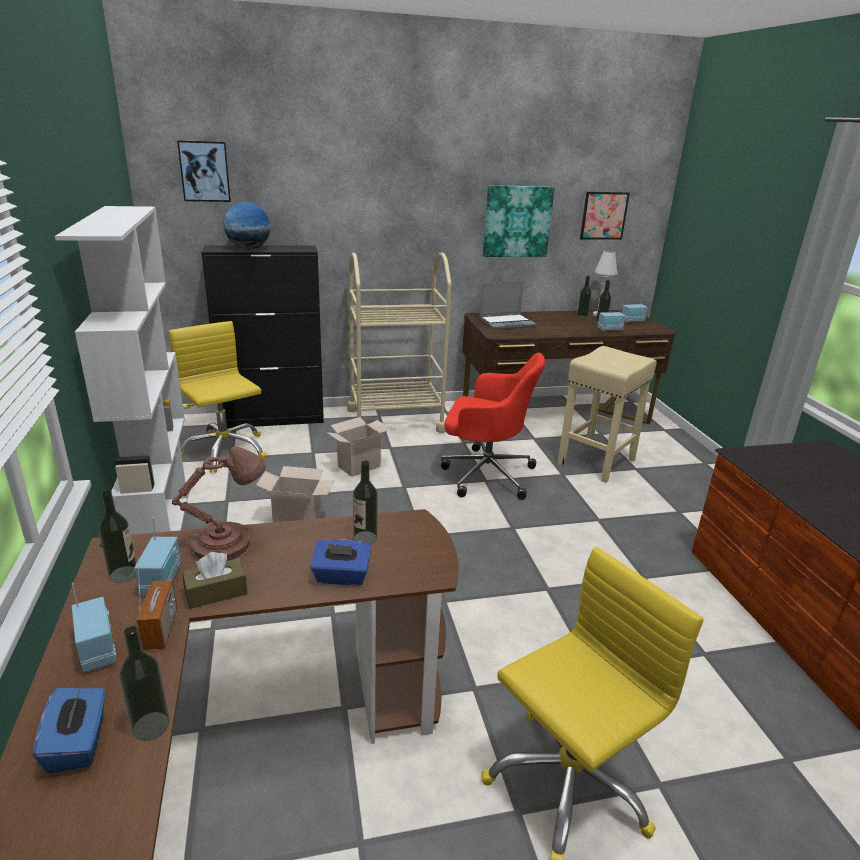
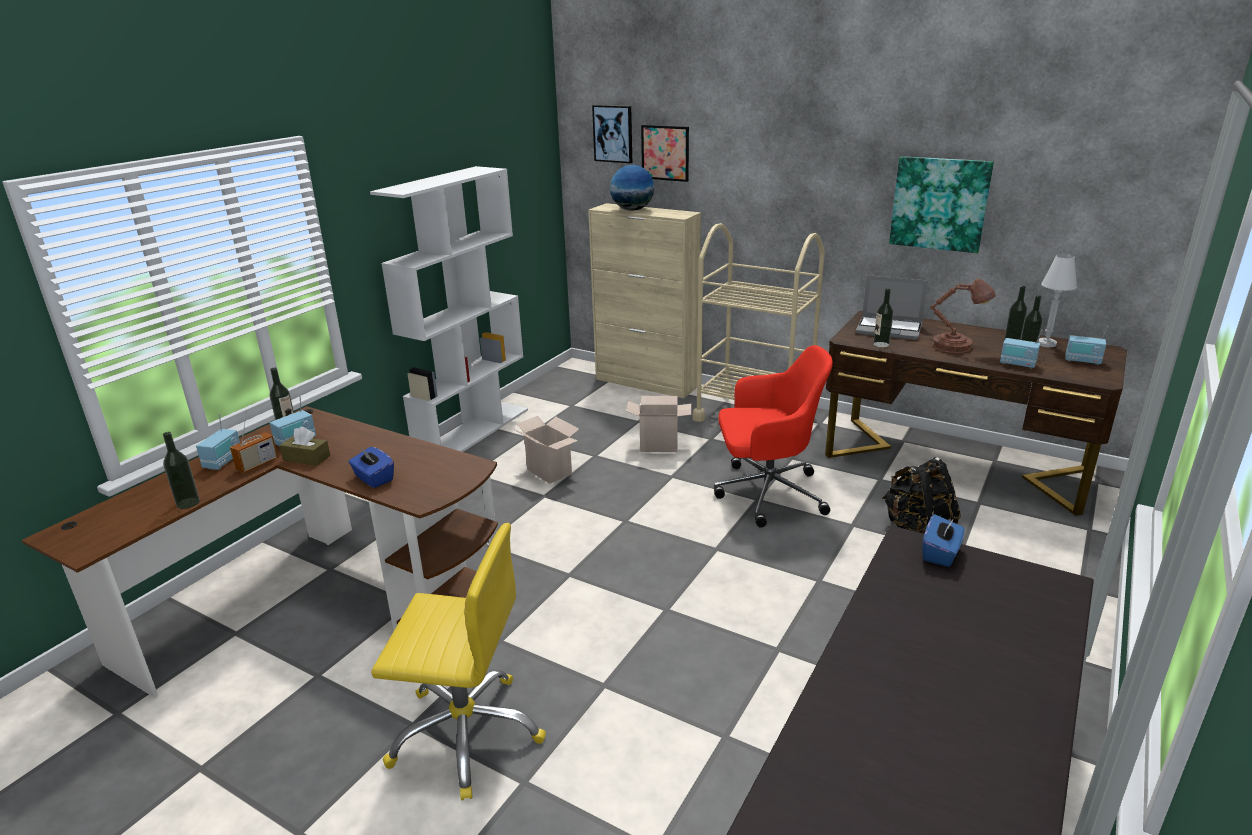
camera: 45 degrees right, 0 degrees up
blue tissue box [33,687,105,774] -> blue tissue box moved to [922,514,964,567]
yellow office chair [168,321,267,473] -> none
brown table lamp [172,447,266,561] -> brown table lamp moved to [930,279,995,353]
black cabinet [201,245,324,428] -> beige cabinet [588,203,701,398]
bottle [353,461,378,544] -> bottle moved to [873,289,893,348]
red office chair [441,353,545,500] -> red office chair turned 60 degrees counterclockwise [714,345,833,528]
beige stool [557,346,657,483] -> black backpack [882,457,961,534]
picture [580,192,630,240] -> picture moved to [641,125,689,182]

